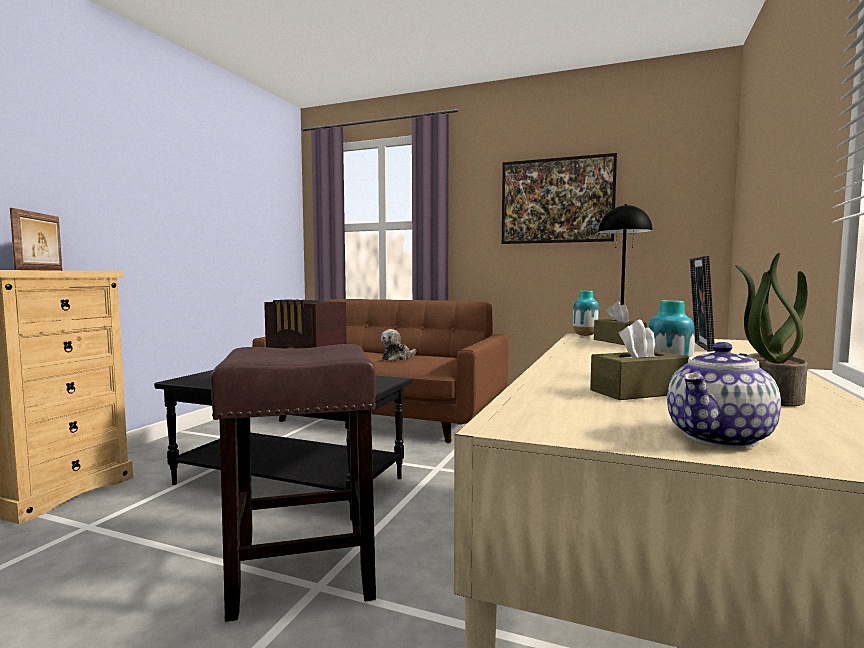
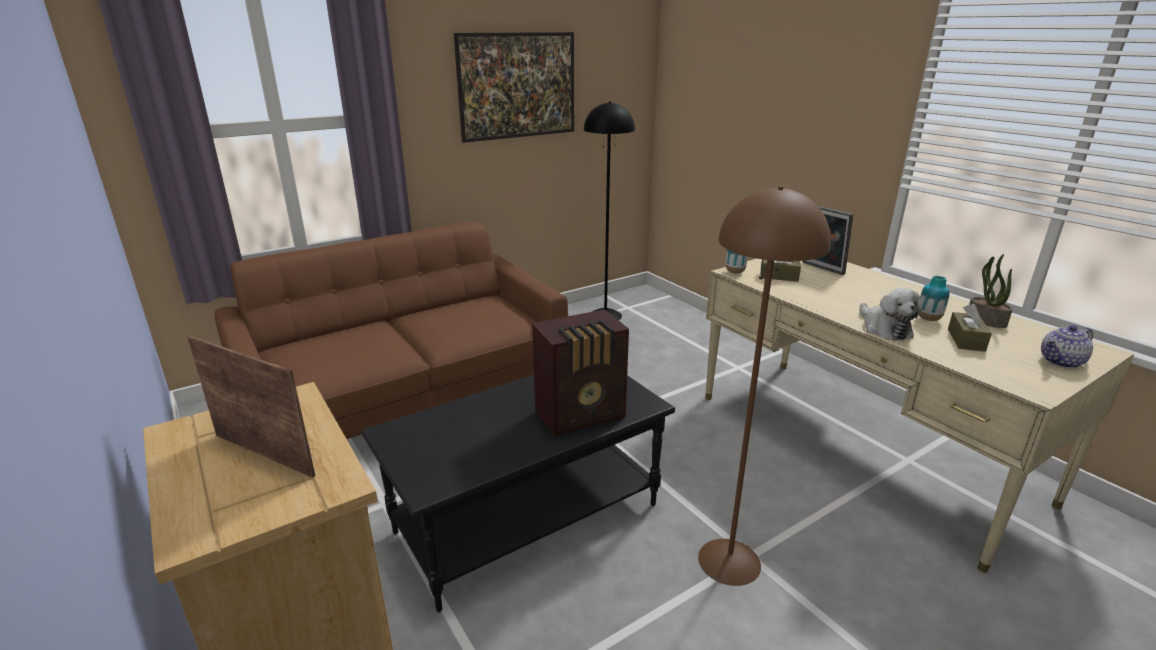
camera: 55 degrees left, 20 degrees up
brown stool [211,344,376,622] -> brown floor lamp [698,186,831,586]
plush toy [381,329,416,361] -> plush toy moved to [859,288,922,341]
teapot [667,342,781,448] -> teapot turned 75 degrees clockwise [1041,325,1093,368]

